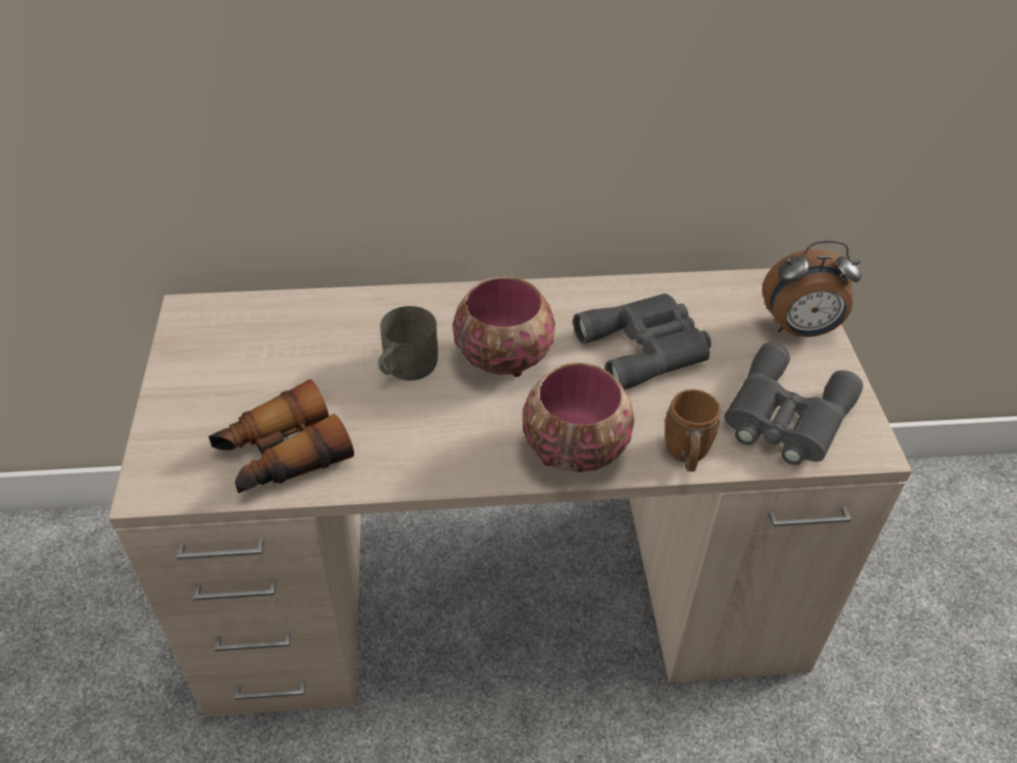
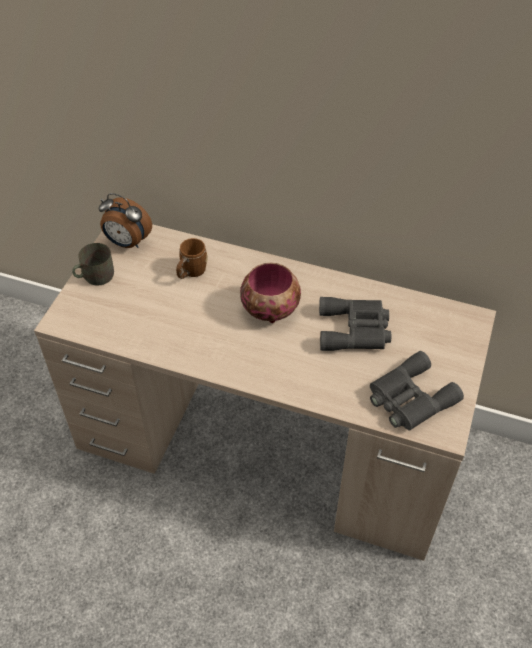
camera: 25 degrees right, 5 degrees up
binoculars [208,379,354,493] -> none
grey mug [378,306,438,381] -> grey mug moved to [72,243,114,286]
bowl [523,363,635,472] -> none
brown mug [664,389,720,472] -> brown mug moved to [176,238,208,279]
alarm clock [762,240,862,337] -> alarm clock moved to [99,193,152,248]

